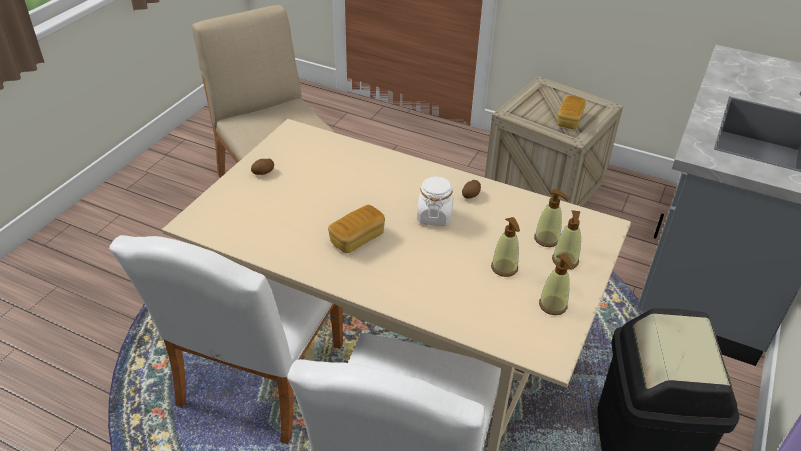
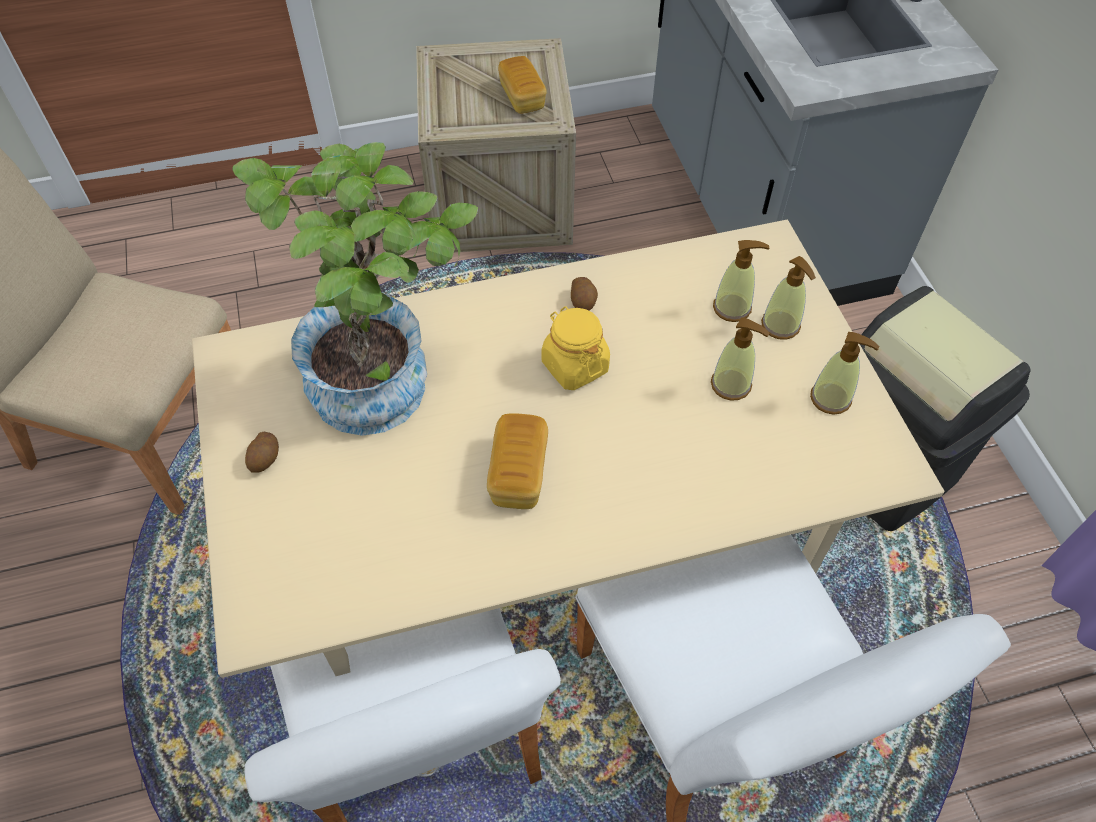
camera: 40 degrees left, 15 degrees up
white jar [417,176,453,226] -> yellow jar [542,306,610,390]
none -> potted plant [232,142,478,436]

